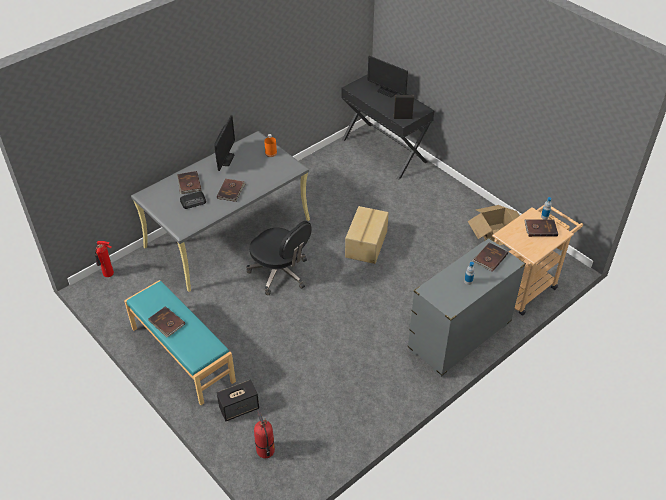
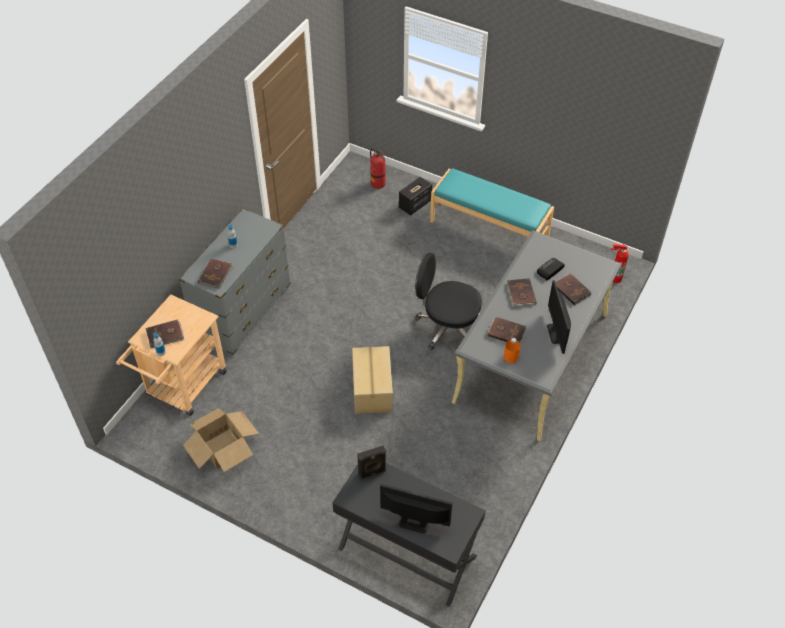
camera: 160 degrees right, 5 degrees up
brown book [148,306,185,338] -> brown book moved to [488,316,527,343]

